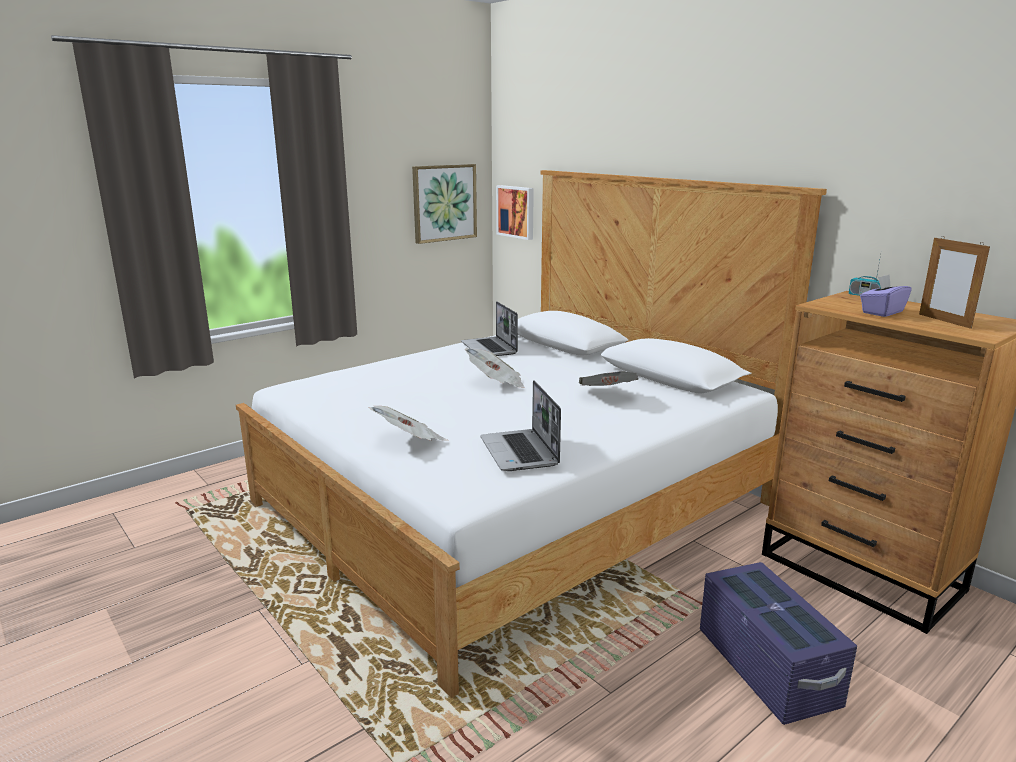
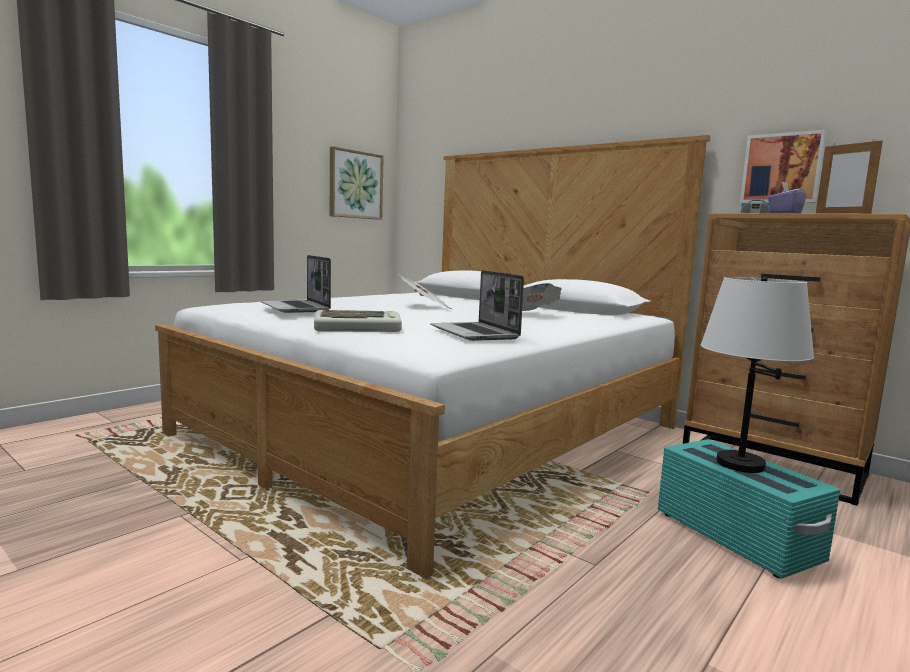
camera: 10 degrees left, 10 degrees down
newspaper [368,406,448,441] -> keyboard [314,310,402,332]
laptop [461,301,518,356] -> laptop moved to [261,255,331,313]
picture [496,185,534,240] -> picture moved to [740,130,827,203]
purple storage box [700,562,857,725] -> turquoise storage box [658,439,840,579]
none -> white table lamp [701,277,814,473]

